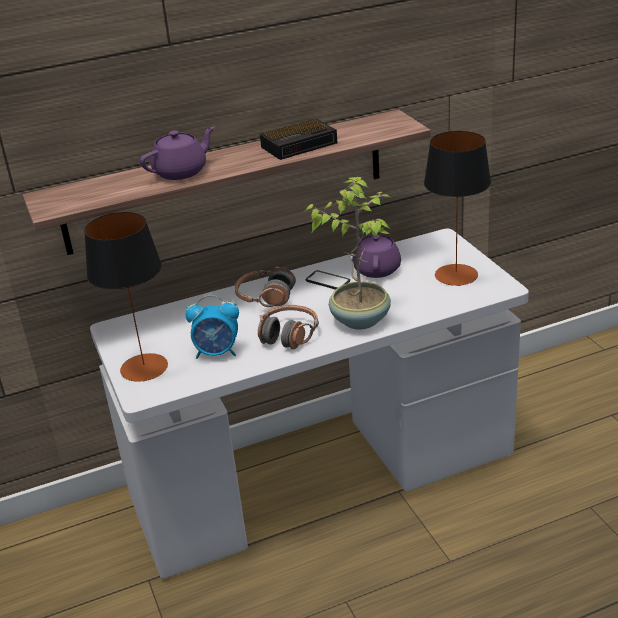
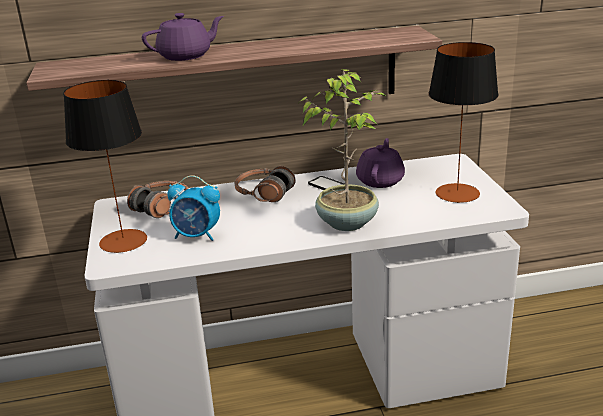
camera: 10 degrees right, 5 degrees down
headphones [258,305,319,349] -> headphones moved to [127,181,189,218]
alarm clock [260,119,337,160] -> none

